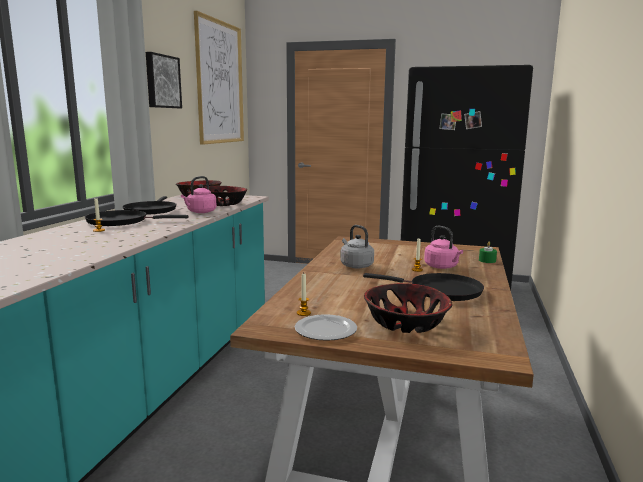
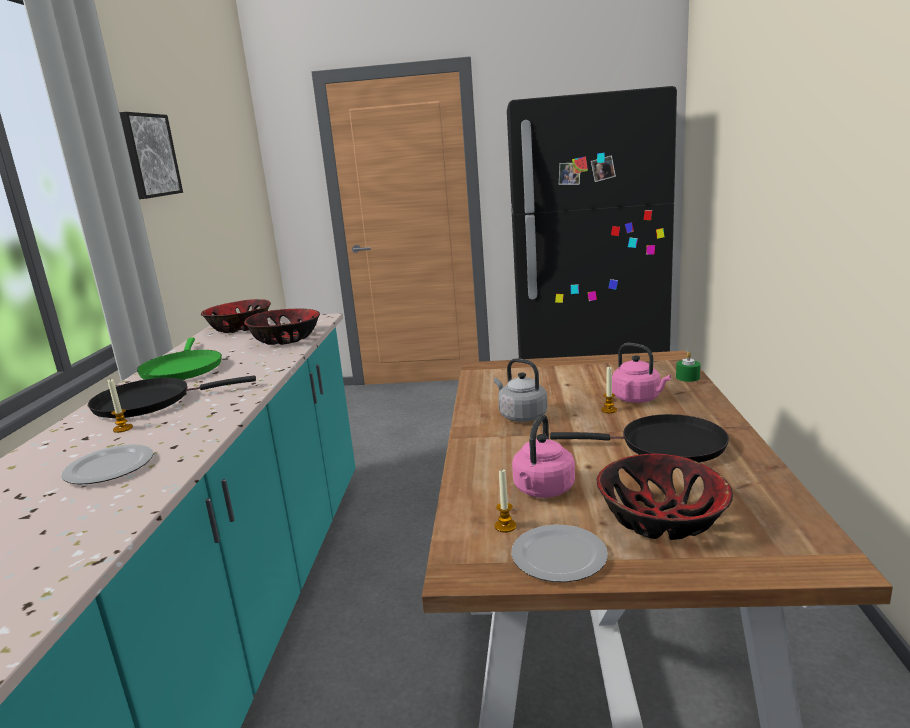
camera: 10 degrees left, 5 degrees up
black frying pan [122,196,177,215] -> green frying pan [137,338,222,380]
pink kettle [181,176,216,213] -> pink kettle moved to [512,414,575,498]
picture [194,11,244,145] -> none
none -> plate [61,444,153,484]

